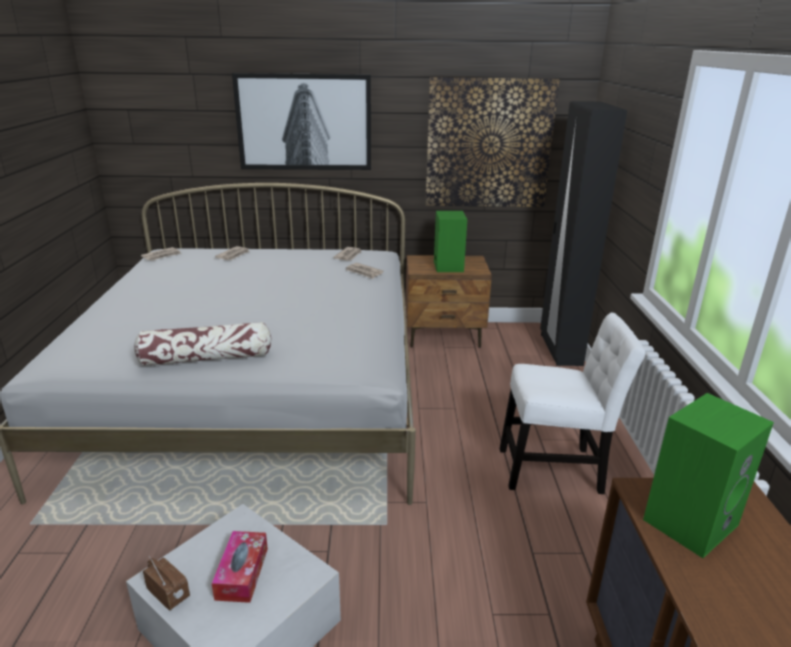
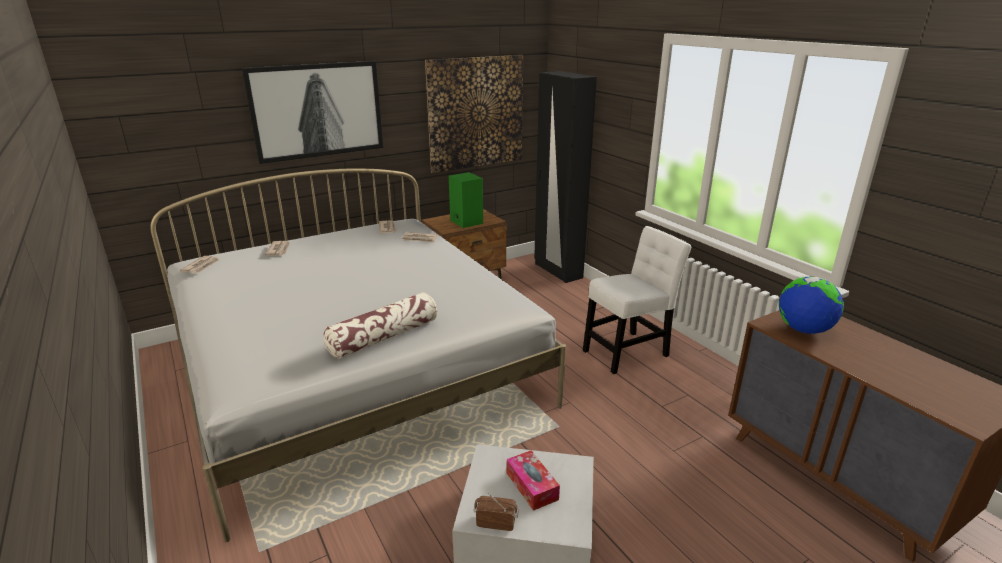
camera: 30 degrees left, 0 degrees up
green speaker [643,393,774,558] -> globe [779,276,844,334]

